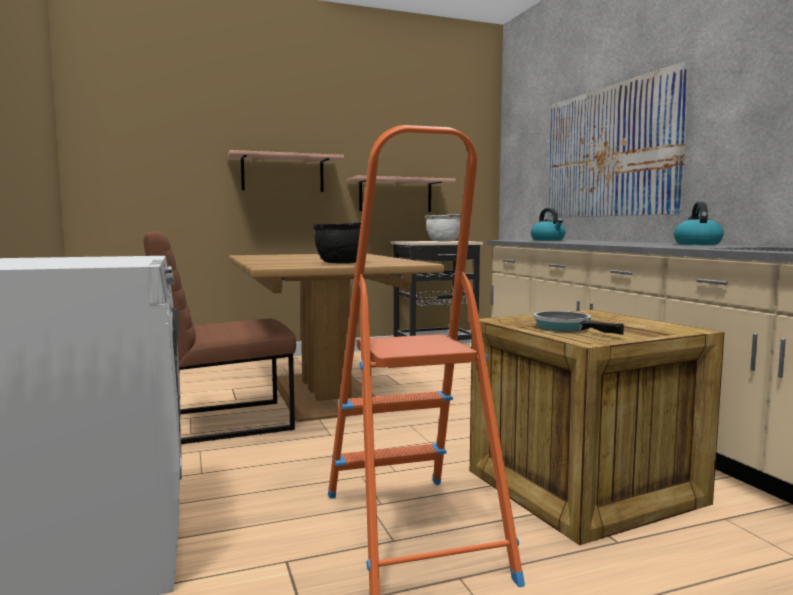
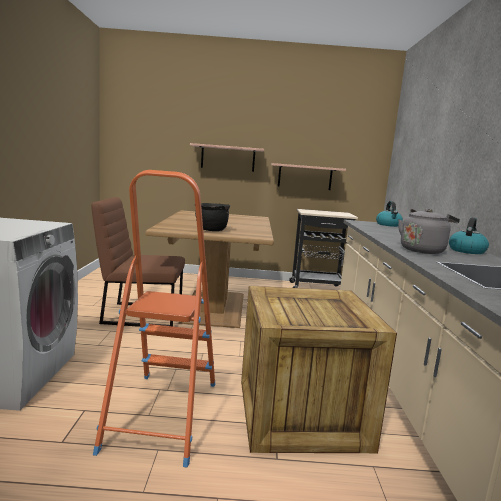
camera: 20 degrees right, 5 degrees up
white cooking pot [425,214,461,241] -> none
frying pan [533,311,624,335] -> none
picture [547,61,690,218] -> none
none -> grey kettle [398,209,460,254]

